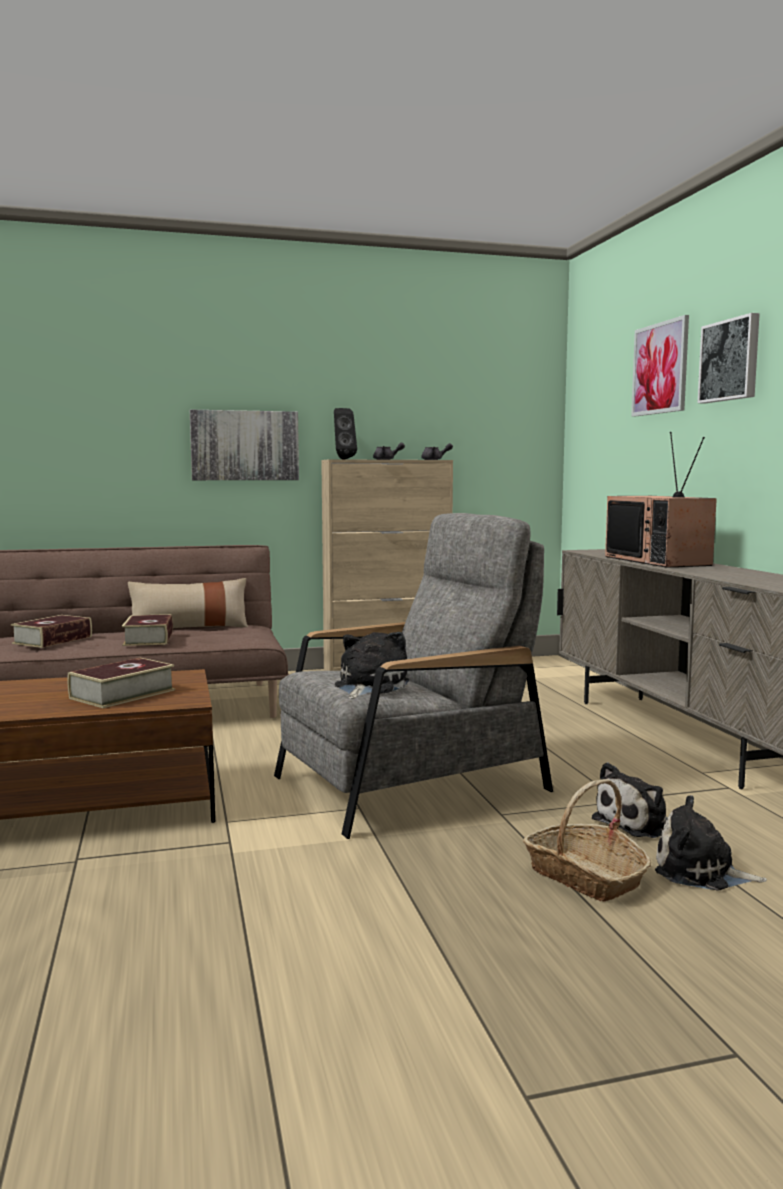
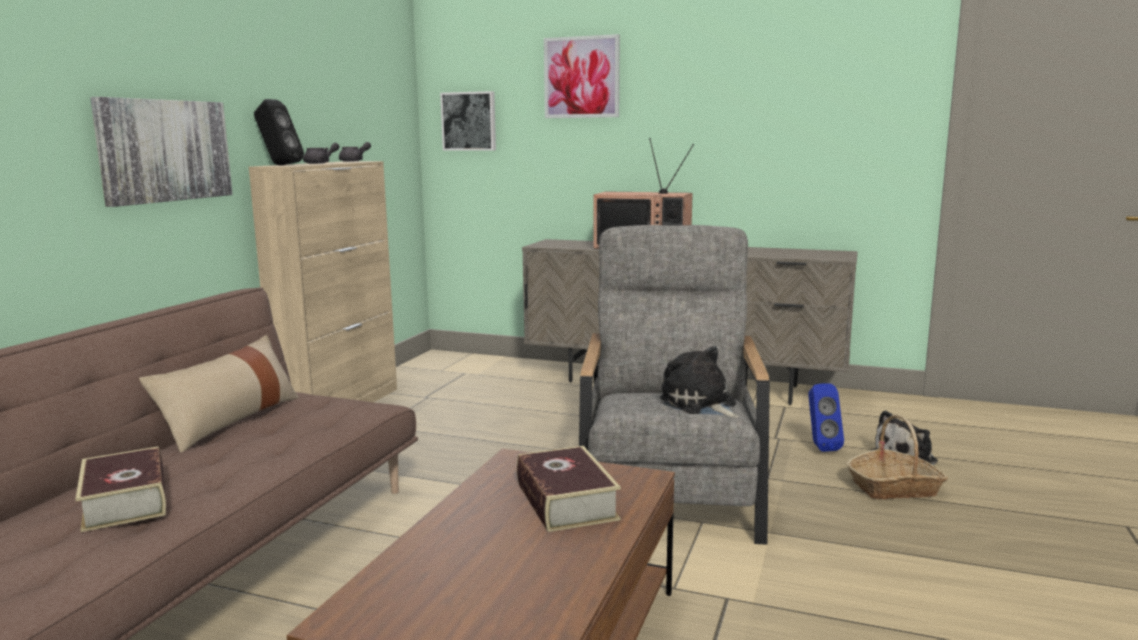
camera: 55 degrees left, 5 degrees up
book [122,614,173,646] -> none
plush toy [592,762,667,838] -> blue speaker [808,383,844,452]
picture [698,313,760,403] -> picture moved to [440,91,496,151]

